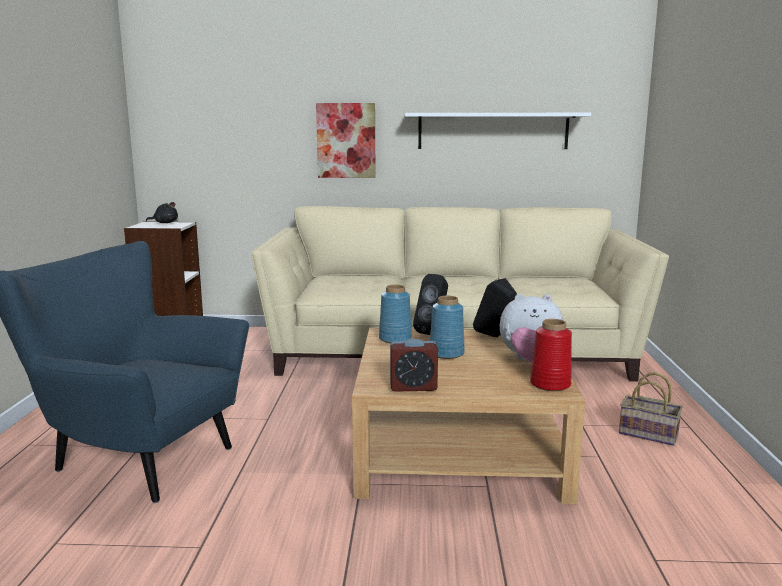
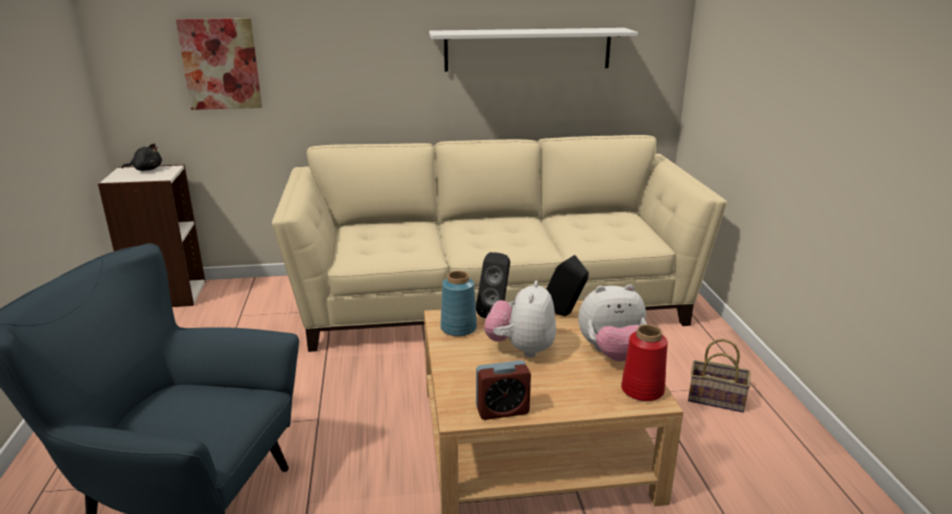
camera: 10 degrees left, 10 degrees up
picture [316,103,376,178] -> picture moved to [176,18,262,110]
blue vase [430,296,465,359] -> plush toy [484,281,556,358]

